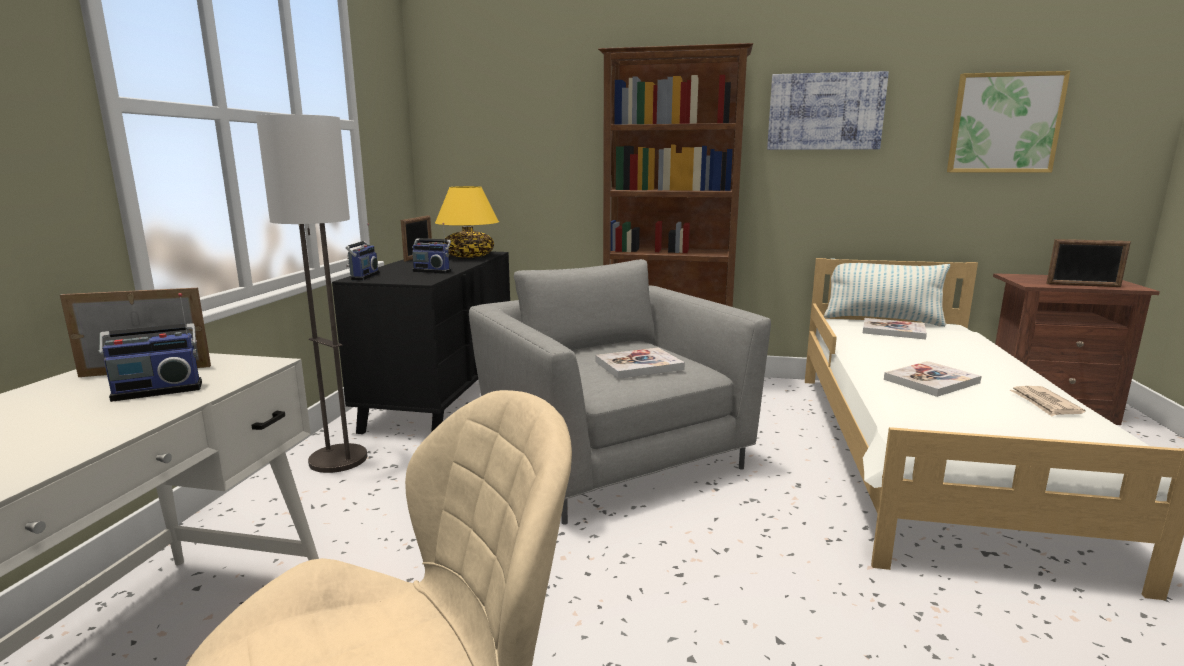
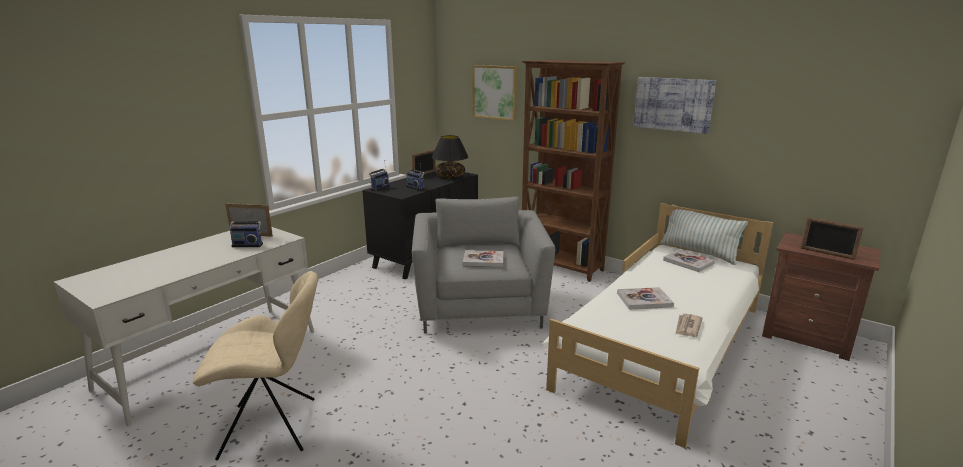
camera: 25 degrees right, 5 degrees up
floor lamp [256,114,367,473] -> none
yellow table lamp [435,186,499,258] -> black table lamp [432,135,469,178]
picture [947,71,1070,173] -> picture moved to [472,65,517,121]

